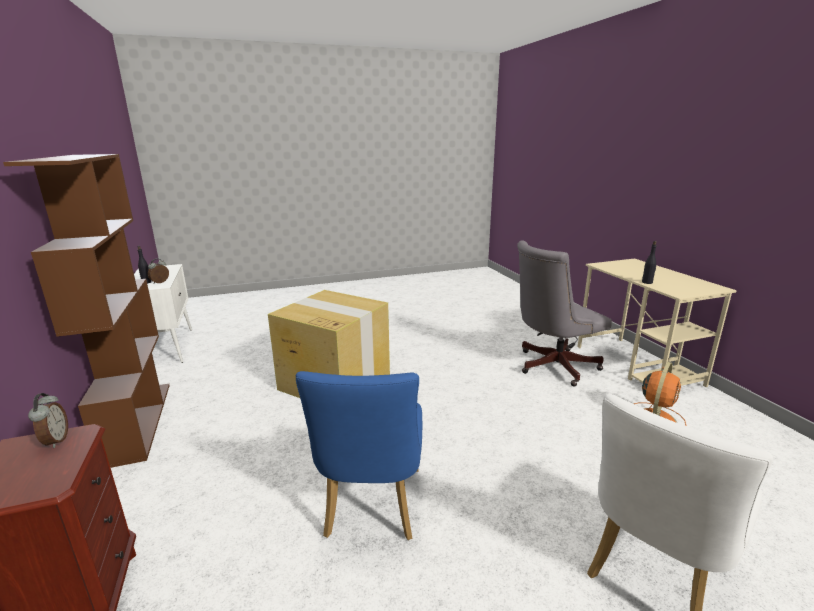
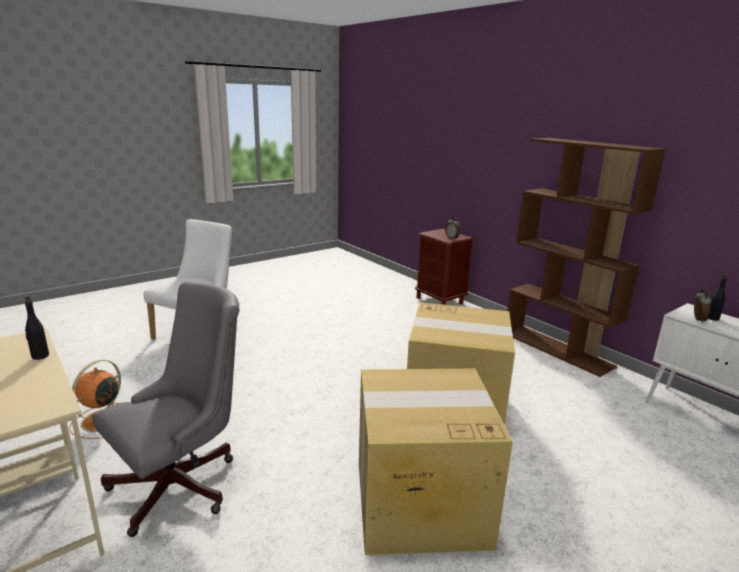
camera: 160 degrees right, 0 degrees up
blue chair [296,371,422,540] -> none
none -> cardboard box [359,369,513,555]

